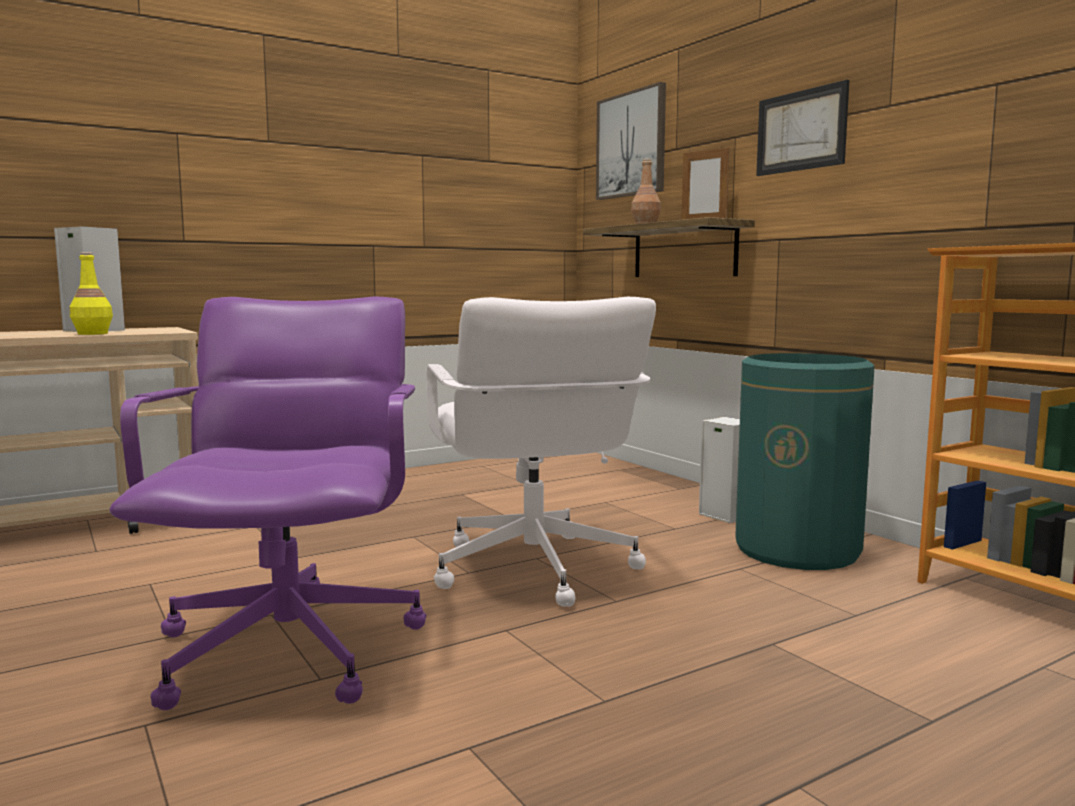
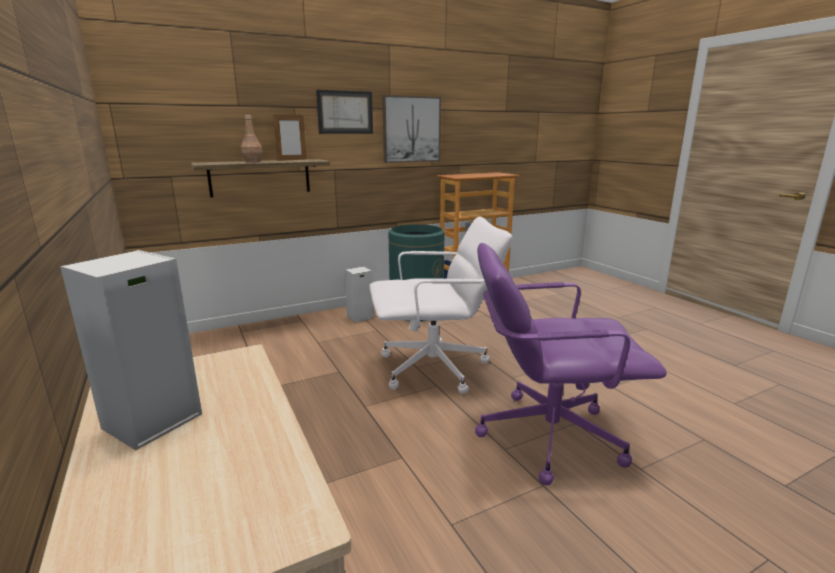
camera: 85 degrees left, 10 degrees up
yellow bottle [70,252,113,335] -> none
picture [596,82,666,200] -> picture moved to [382,95,441,163]

